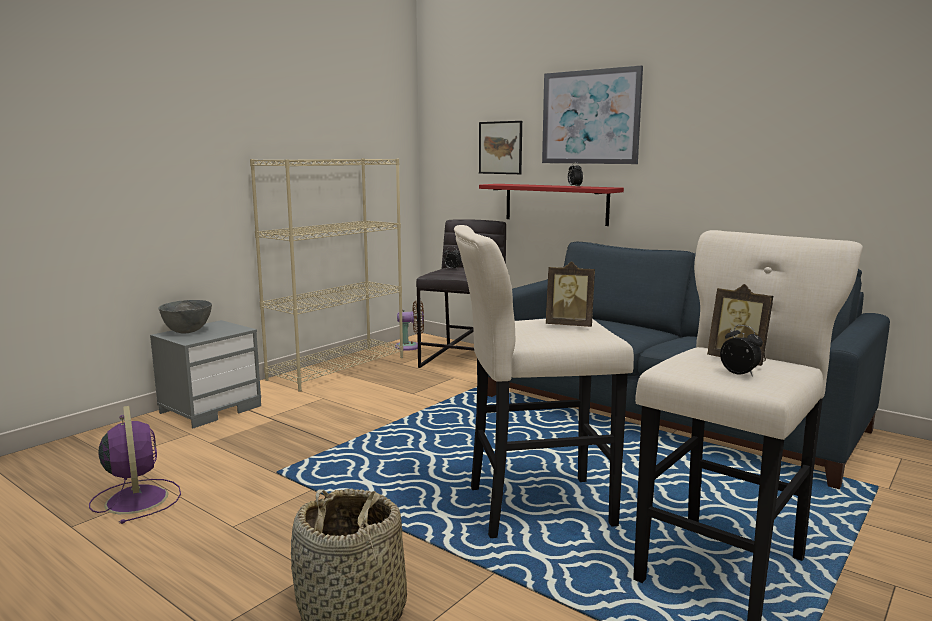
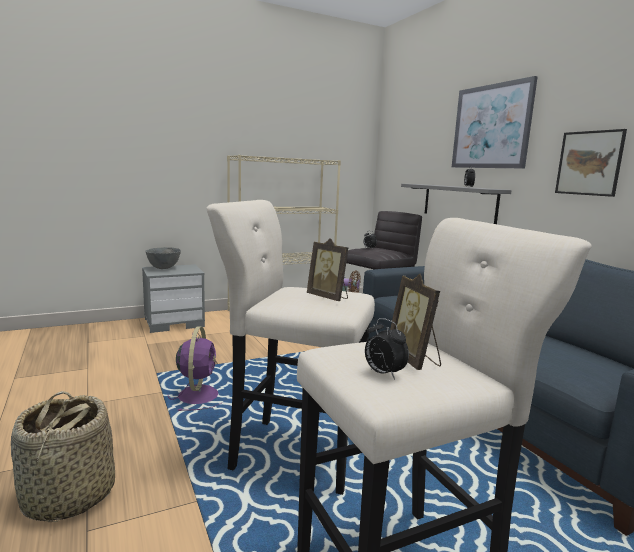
camera: 25 degrees right, 0 degrees up
purple fan [89,406,181,524] -> purple fan moved to [168,326,221,411]
picture [479,121,522,174] -> picture moved to [555,129,627,197]
red shelf [479,184,624,226] -> grey shelf [401,184,512,224]
alarm clock [720,325,763,377] -> alarm clock turned 150 degrees clockwise [365,318,409,380]

